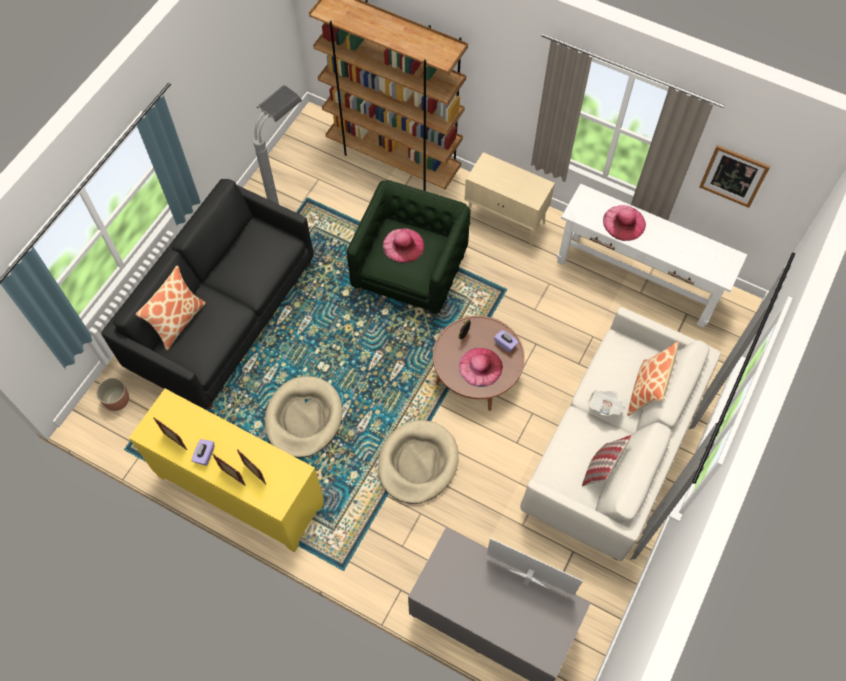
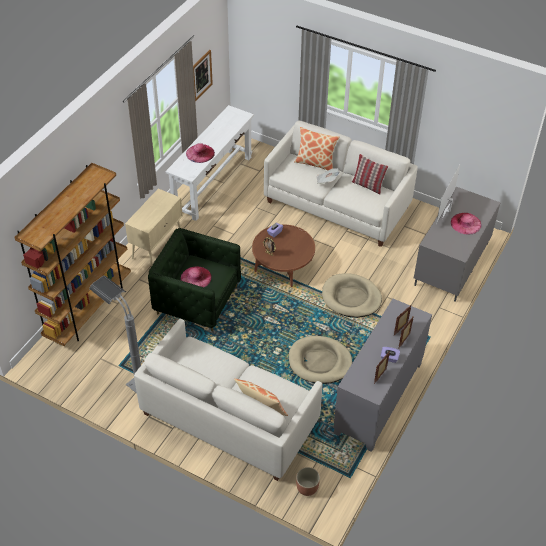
camera: 90 degrees left, 15 degrees down
black sofa [101,179,314,410] -> white sofa [134,319,322,481]
yellow cabinet [129,389,324,552] -> grey cabinet [333,299,432,452]
pink hat [459,348,503,387] -> pink hat moved to [451,213,481,234]

